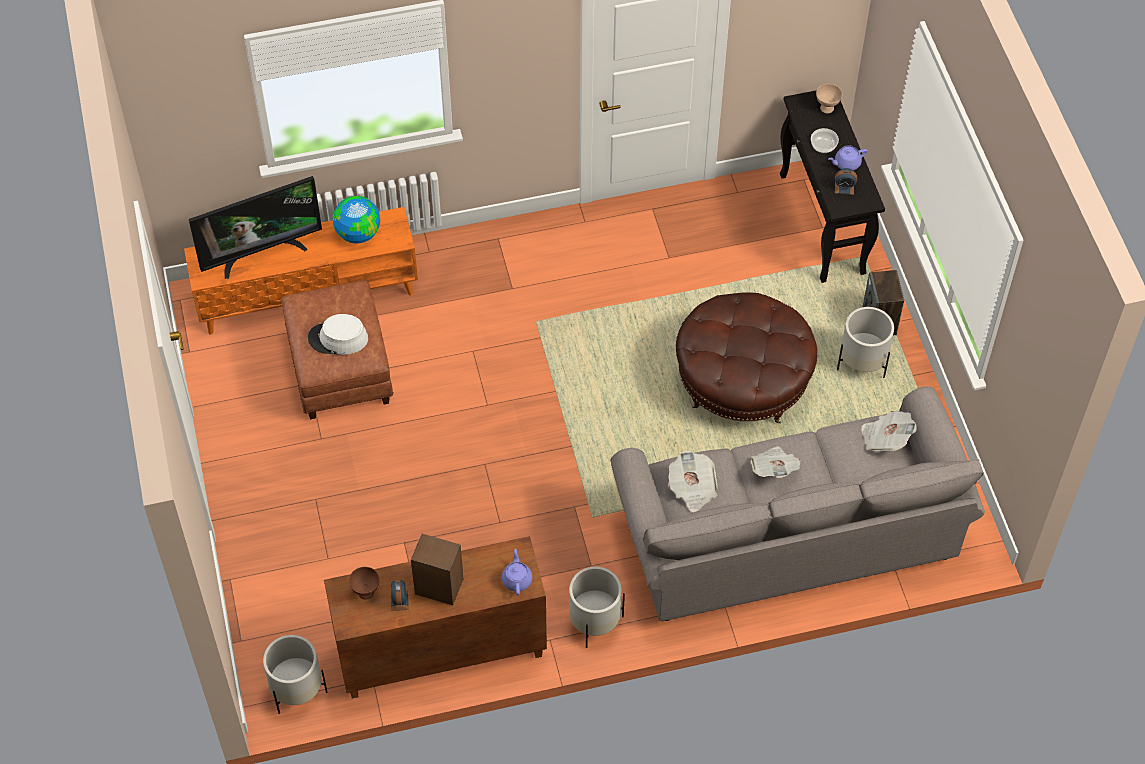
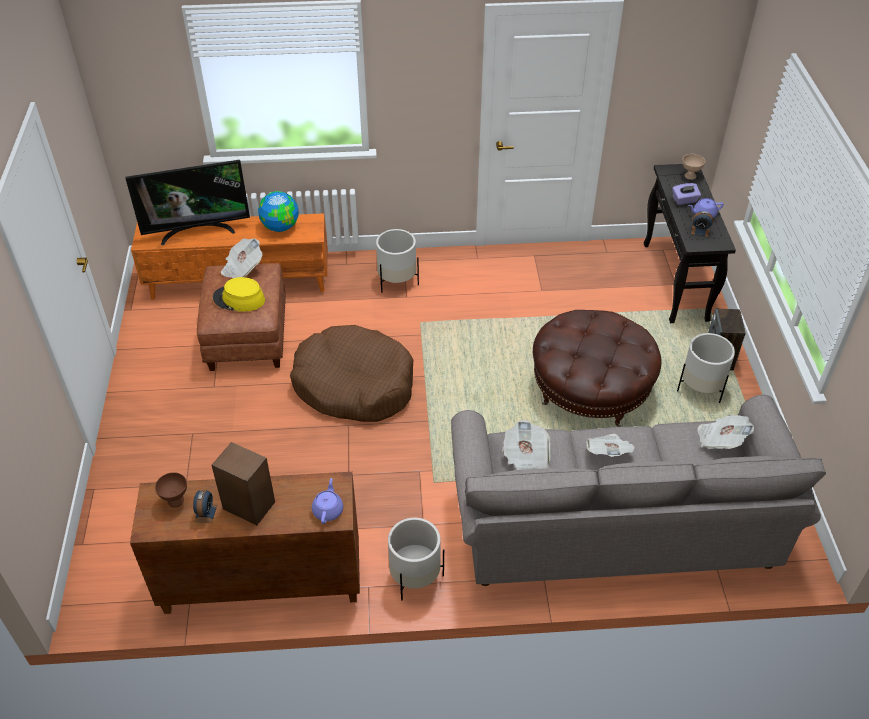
camera: 10 degrees right, 10 degrees down
white planter [263,635,327,714] -> white planter moved to [376,229,419,293]
white hat [308,314,368,355] -> yellow hat [213,277,265,312]
bowl [811,128,839,153] -> purple tissue box [672,183,701,205]
none -> newspaper [221,238,262,278]
none -> brown dog bed [290,325,413,422]

